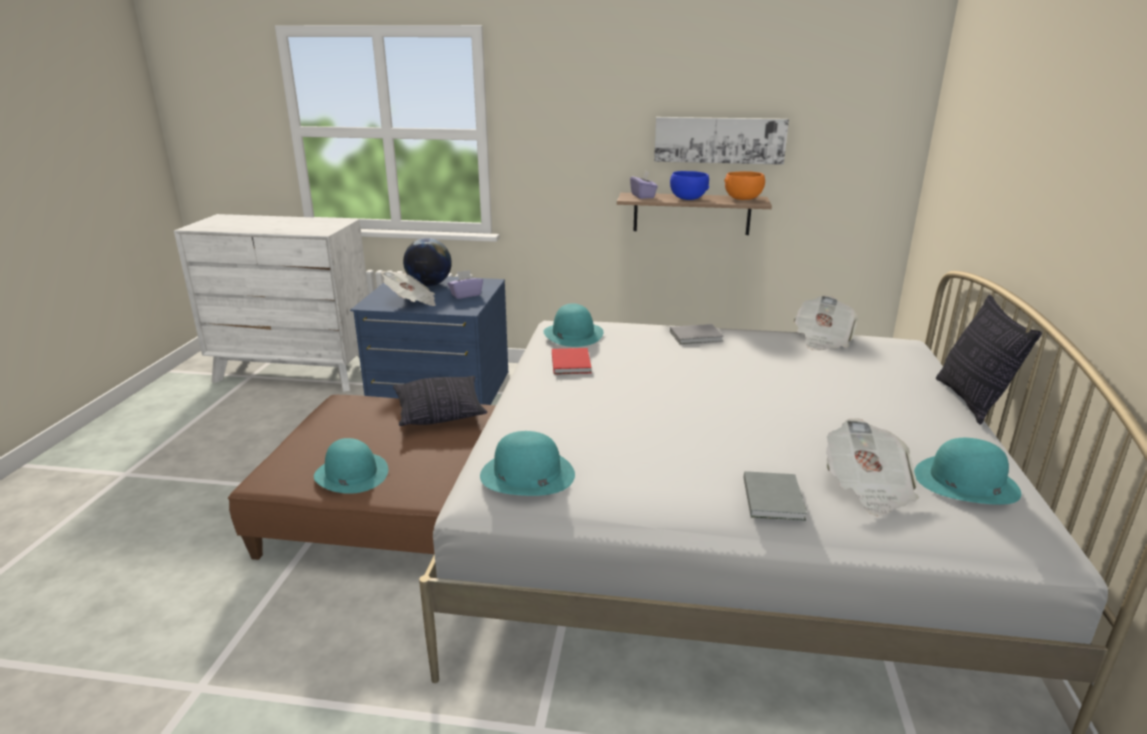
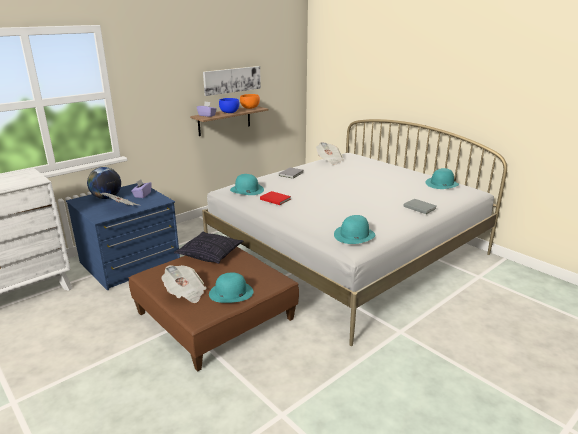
camera: 50 degrees left, 0 degrees up
newspaper [826,418,919,517] -> newspaper moved to [161,265,206,303]
pillow [936,295,1042,425] -> none

